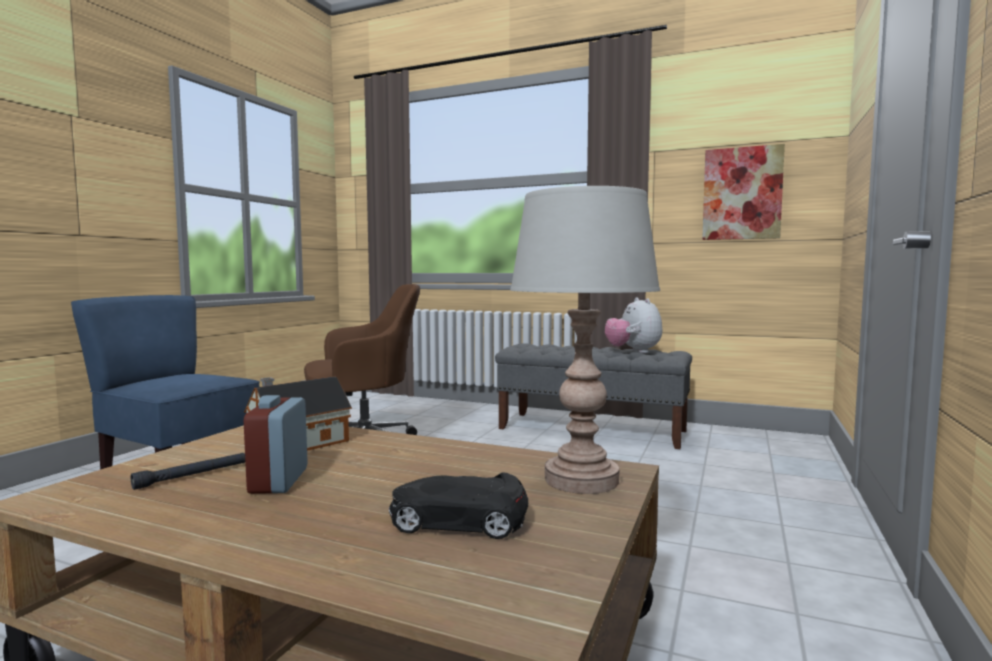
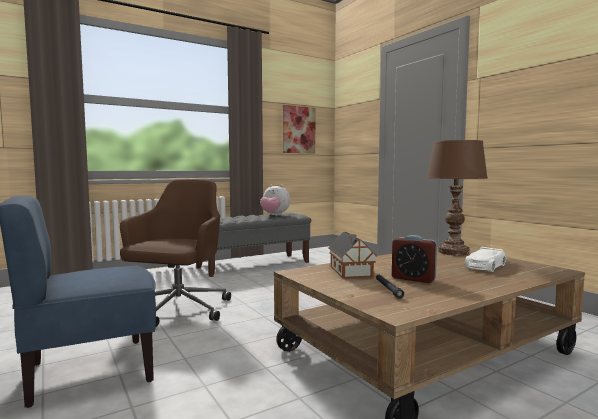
camera: 55 degrees left, 0 degrees up
black toy car [389,473,528,539] -> white toy car [465,247,506,272]
grey table lamp [510,186,660,494] -> brown table lamp [427,140,488,256]

